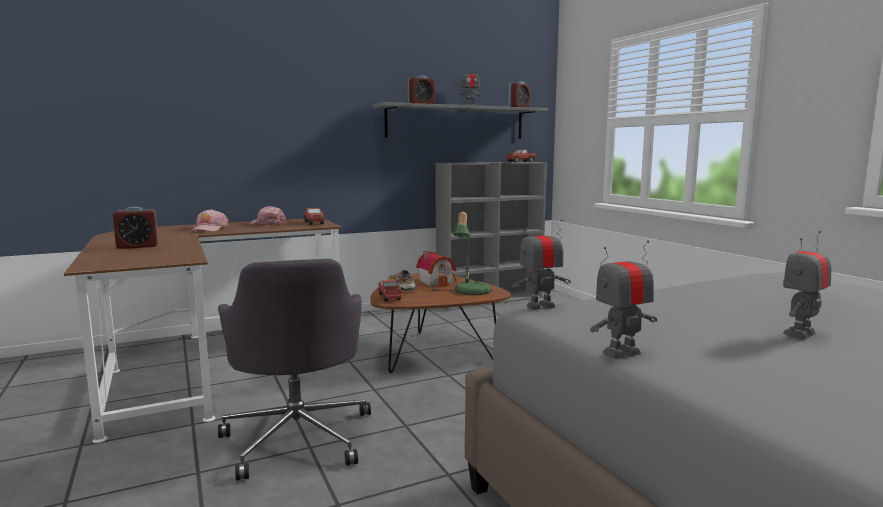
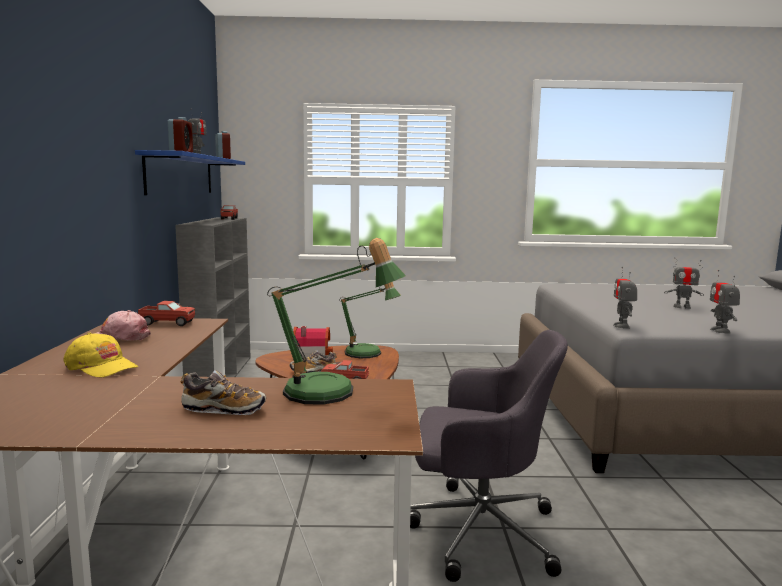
camera: 65 degrees left, 0 degrees up
alarm clock [113,207,158,249] -> shoe [181,370,266,415]
pink cap [191,209,229,232] -> yellow cap [63,333,138,378]
grey shelf [373,102,548,139] -> blue shelf [135,150,245,195]
toy robot [783,231,831,340] -> toy robot turned 60 degrees counterclockwise [664,257,704,309]
none -> table lamp [267,238,406,405]

